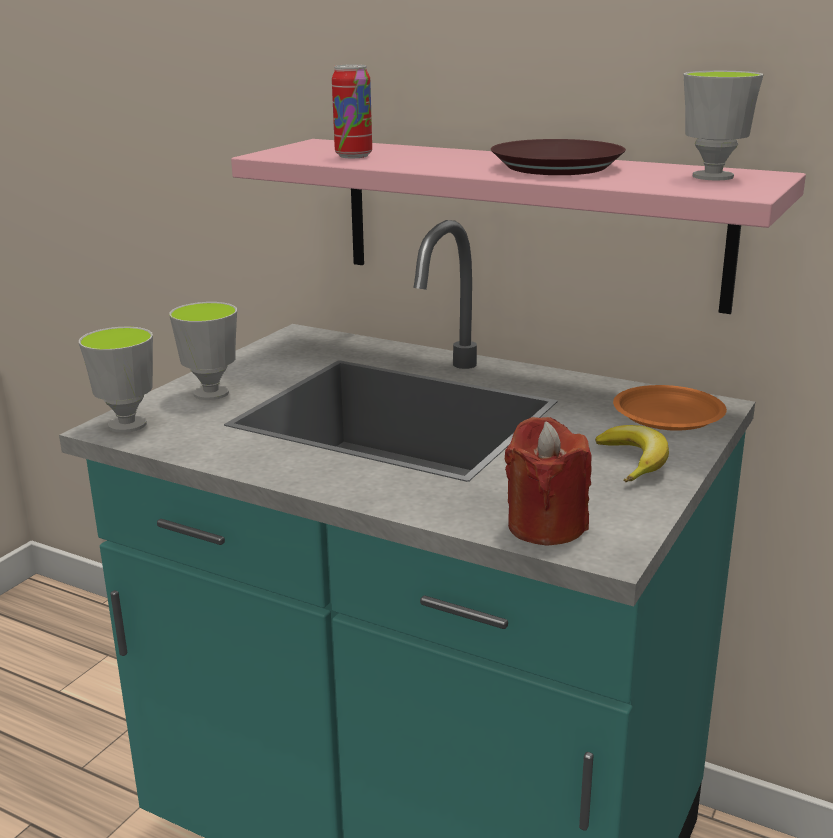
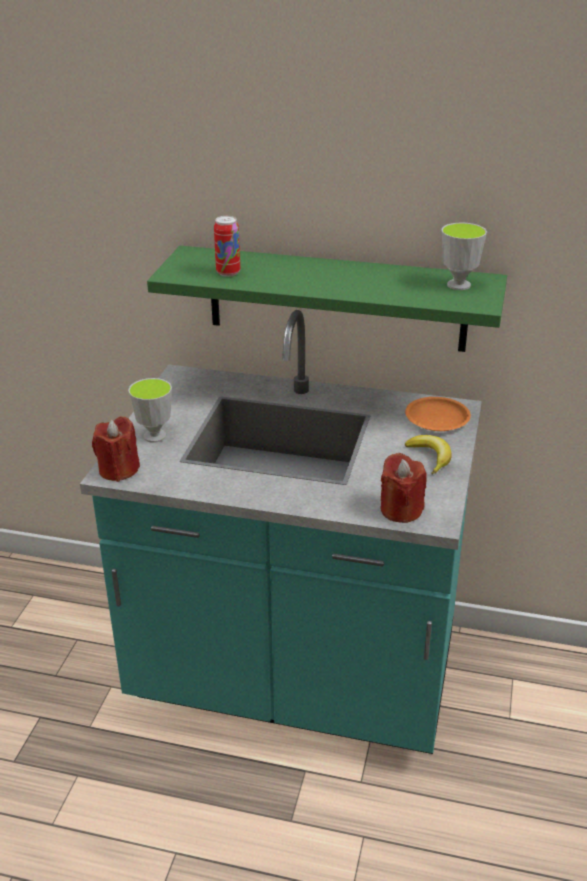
camera: 15 degrees left, 10 degrees up
cup [79,327,153,433] -> red candle [92,417,140,482]
pink shelf [231,139,806,314] -> green shelf [147,246,507,352]
brown plate [491,139,626,175] -> none

